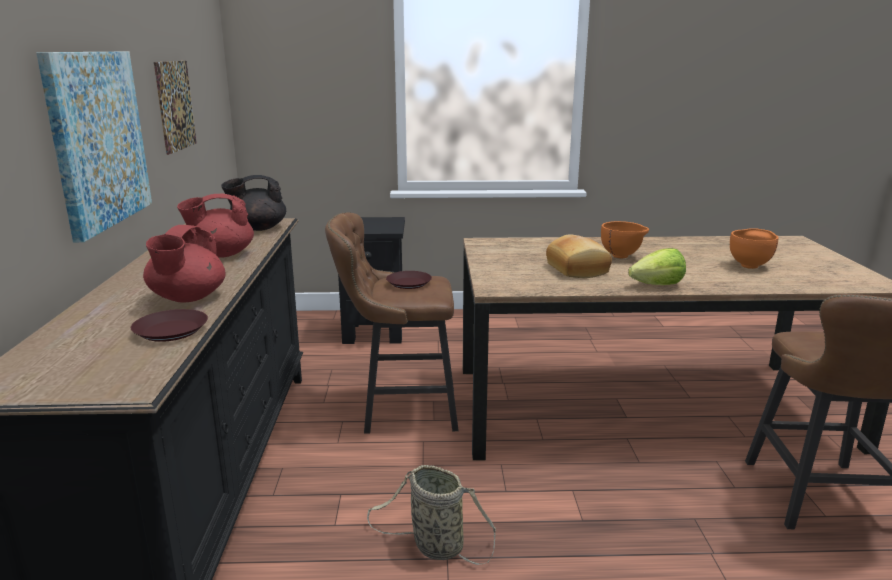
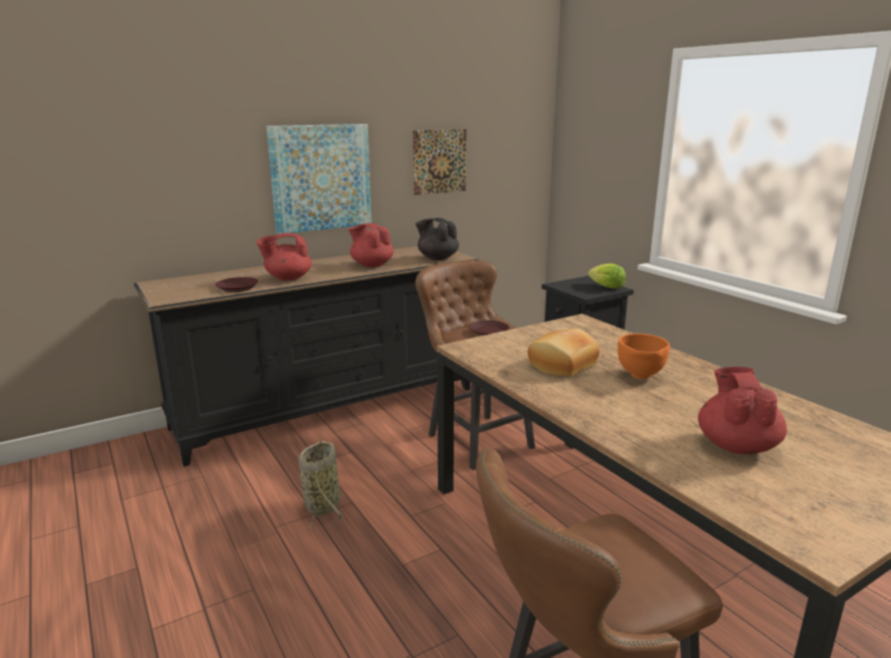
camera: 60 degrees right, 0 degrees up
lettuce [628,248,686,285] -> lettuce moved to [588,263,626,289]
orange bowl [730,228,778,269] -> red teapot [698,367,787,454]

